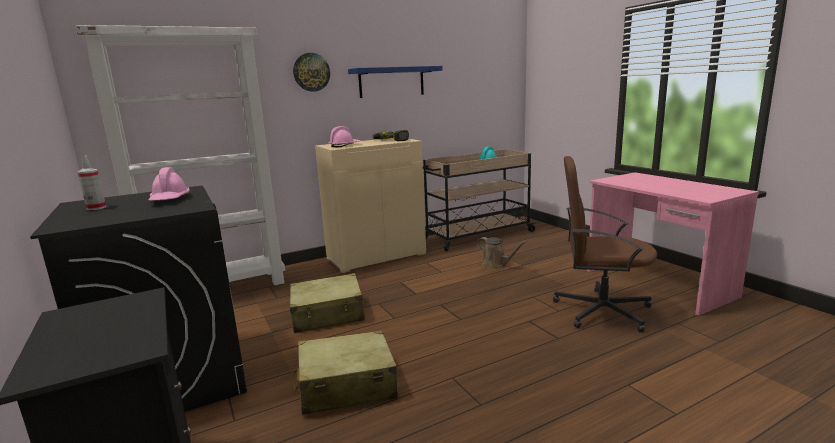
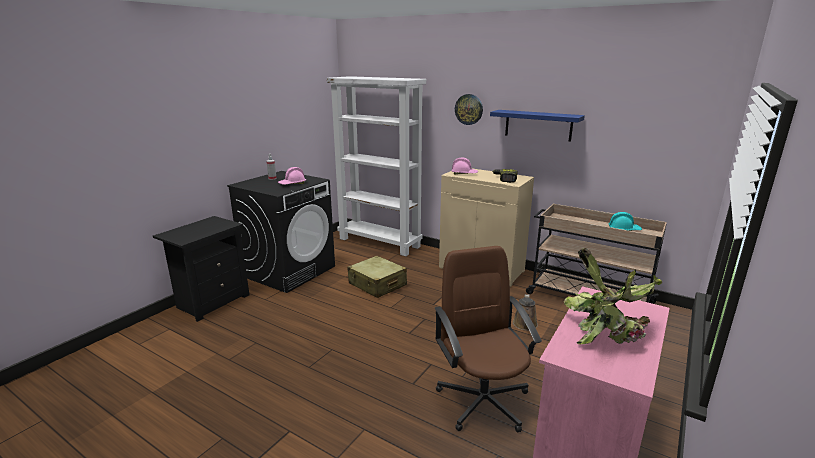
camera: 60 degrees right, 5 degrees up
beige suitcase [292,330,398,415] -> none
none -> potted plant [564,248,662,344]

